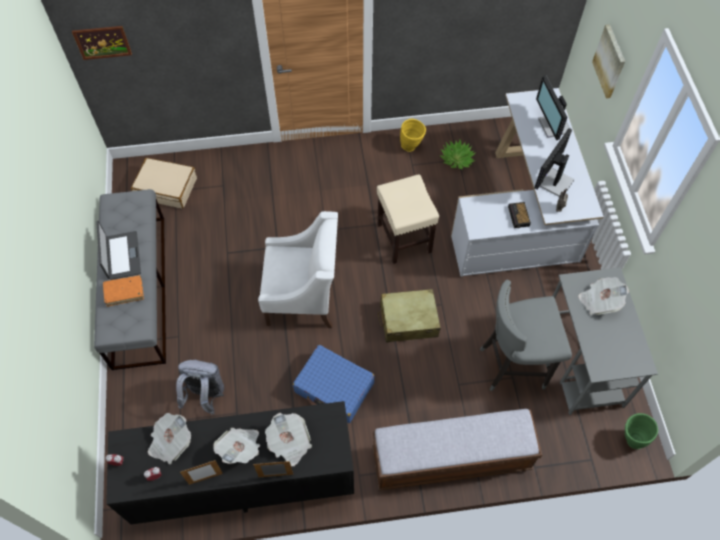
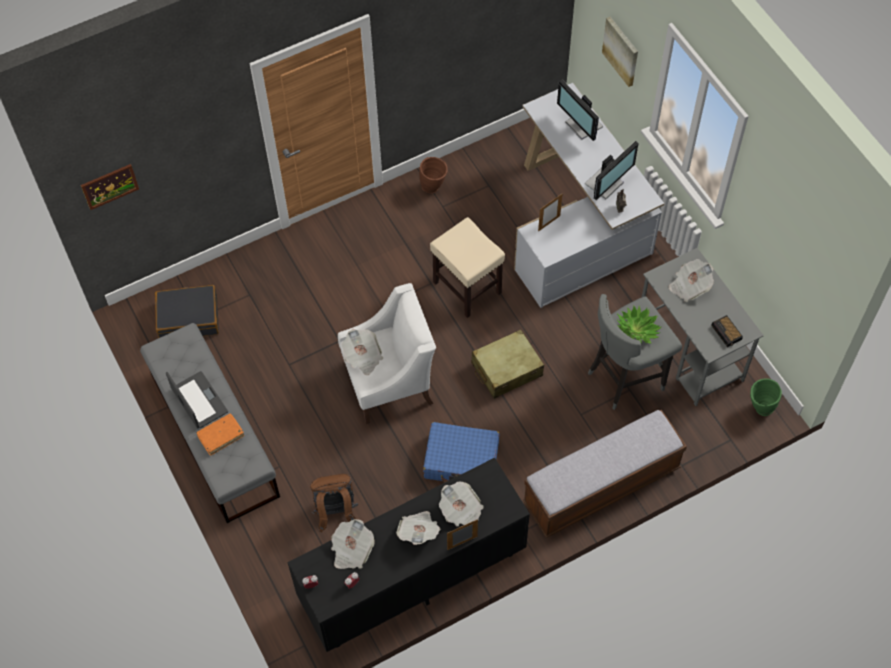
camera: 20 degrees left, 0 degrees up
beige suitcase [131,158,197,209] -> black suitcase [155,285,219,338]
grey backpack [176,359,224,415] -> brown backpack [310,474,358,532]
picture frame [180,460,223,485] -> picture frame moved to [538,194,562,232]
yellow vase [400,119,426,152] -> brown vase [419,157,448,193]
potted plant [440,140,476,169] -> potted plant moved to [617,306,661,343]
alarm clock [508,202,531,228] -> alarm clock moved to [711,315,743,347]
monitor [534,128,574,197] -> monitor turned 150 degrees counterclockwise [585,141,639,200]
none -> newspaper [341,329,383,375]

